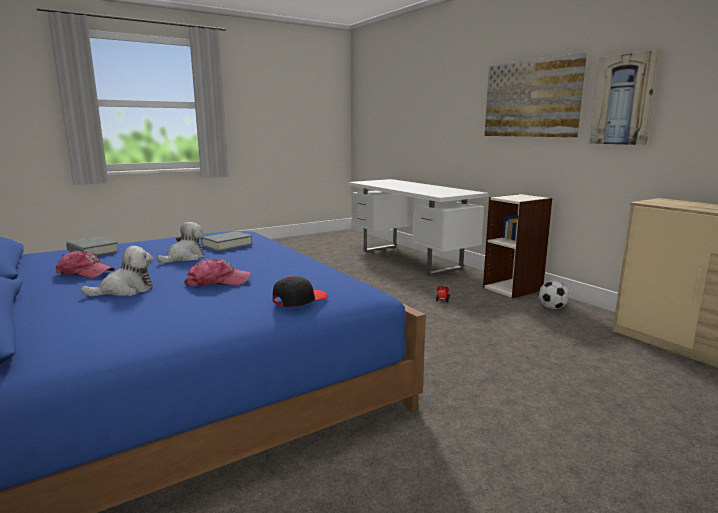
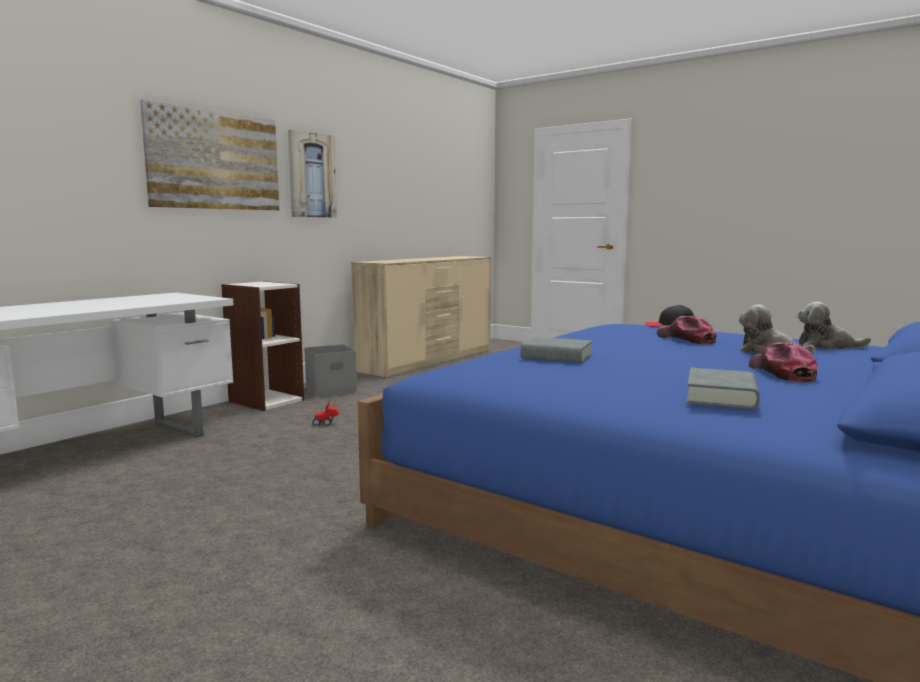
camera: 110 degrees left, 5 degrees down
plush toy [157,222,204,263] -> plush toy moved to [797,302,871,349]
football [539,281,569,309] -> grey storage box [304,344,357,397]

